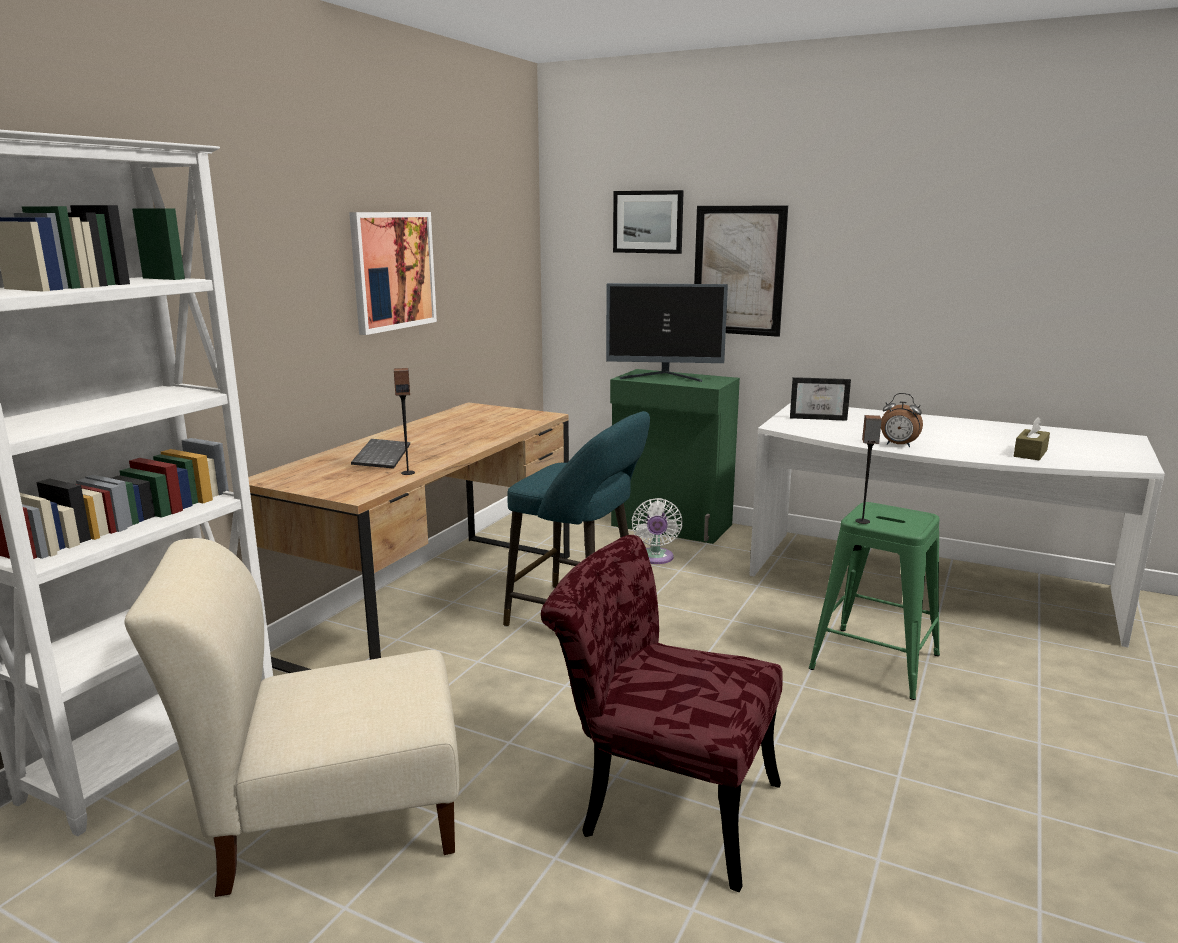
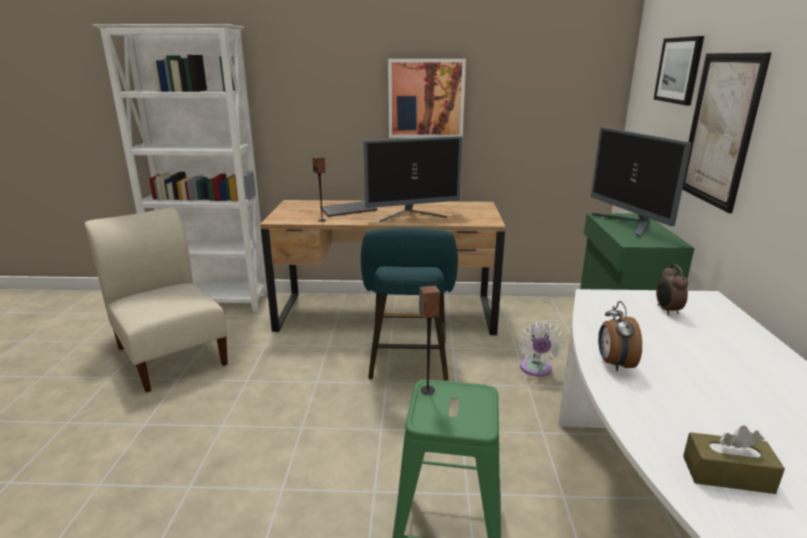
camera: 65 degrees right, 5 degrees up
red chair [541,535,783,892] -> none
white fan [632,498,683,564] -> white fan turned 60 degrees counterclockwise [518,322,564,376]
picture frame [790,377,851,421] -> alarm clock [656,264,688,316]
none -> monitor [364,136,462,222]

